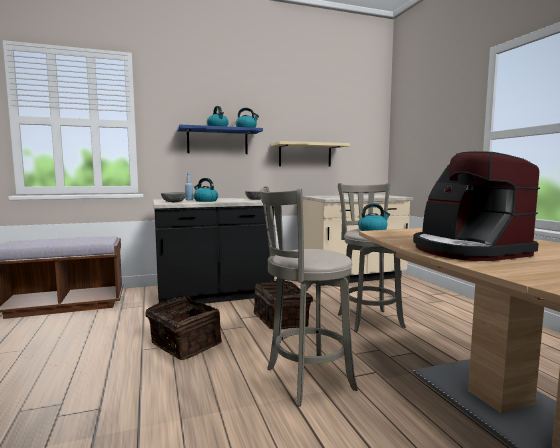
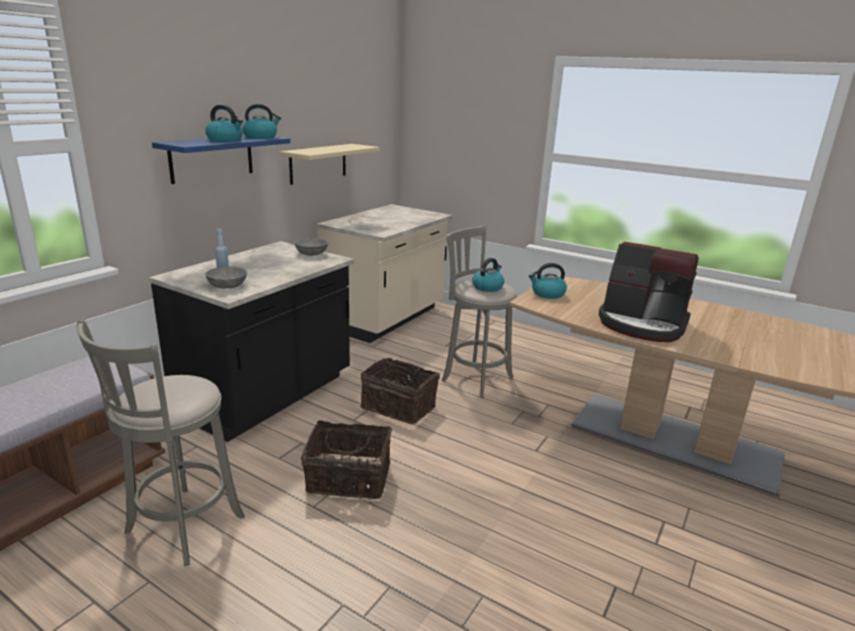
camera: 40 degrees left, 15 degrees up
kettle [194,178,218,202] -> kettle moved to [529,263,567,299]
grey stool [260,186,358,407] -> grey stool moved to [77,319,245,566]

